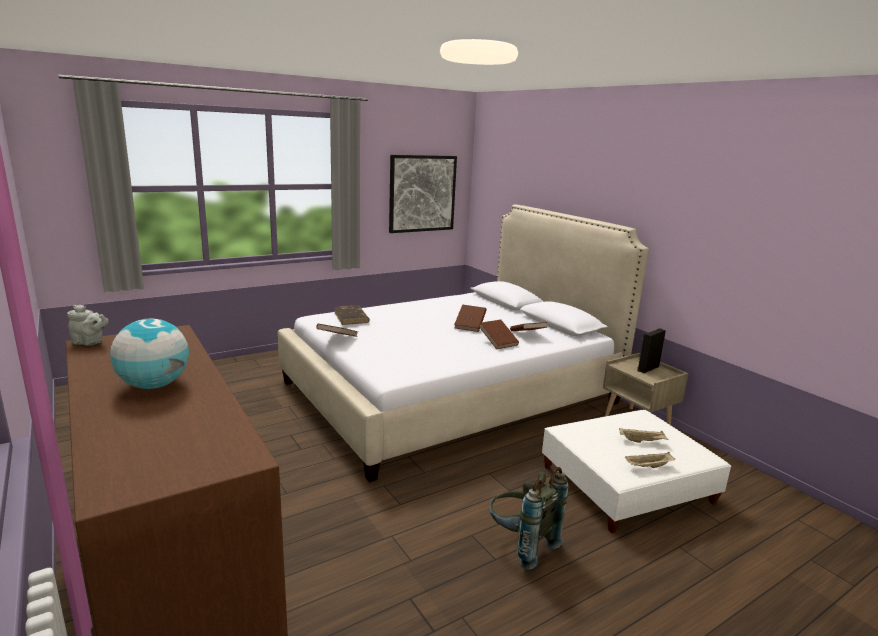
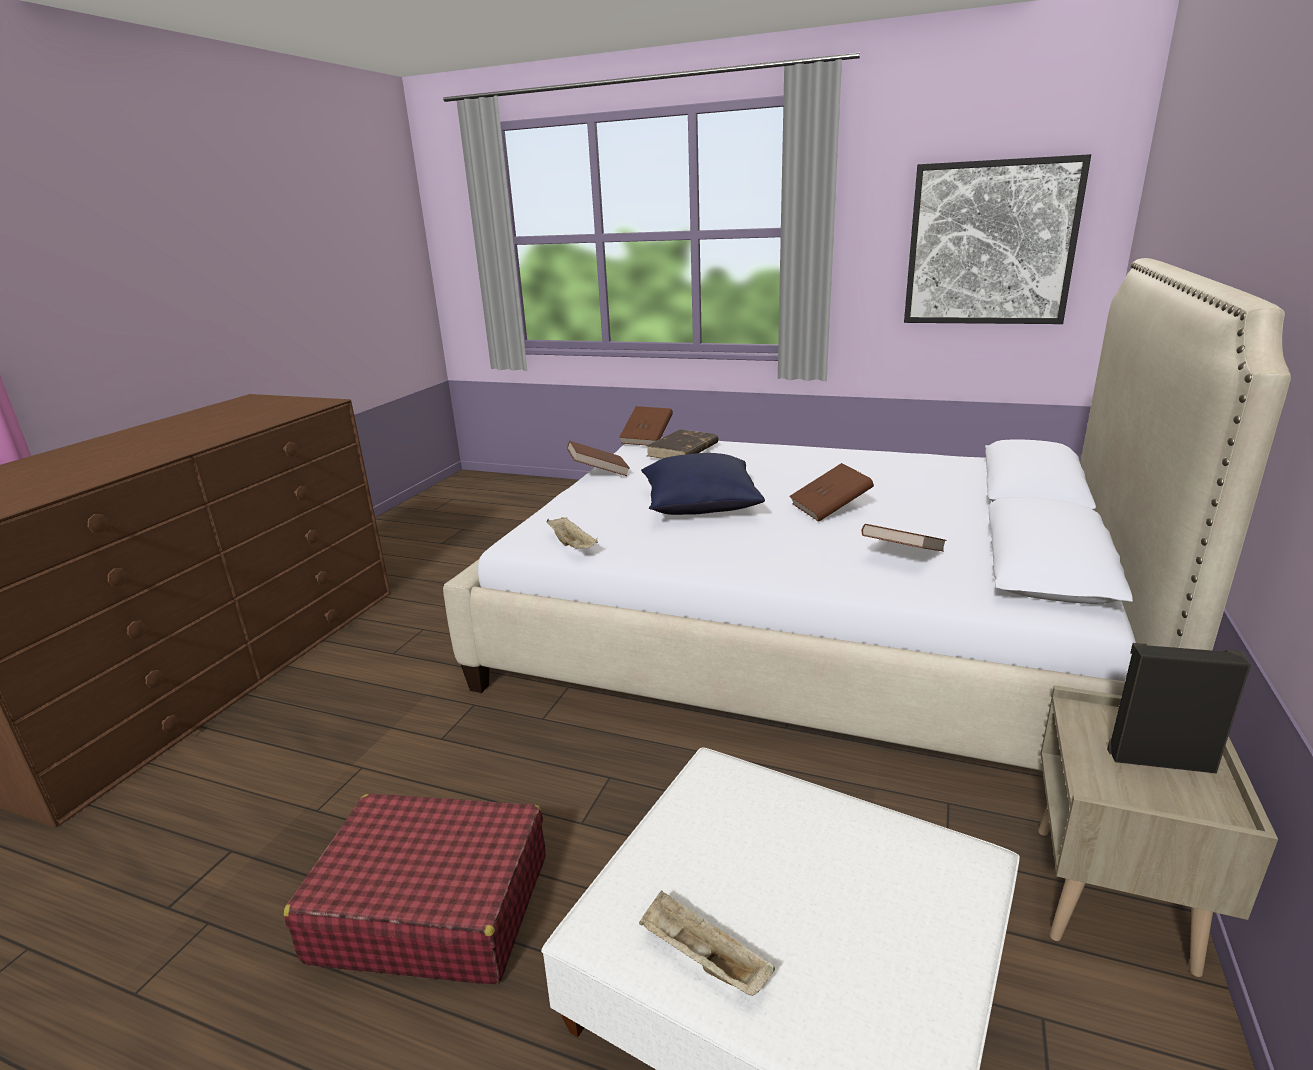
camera: 55 degrees right, 5 degrees up
grey teapot [67,305,109,346] -> none
globe [110,318,189,389] -> none
brown book [479,320,519,349] -> brown book moved to [619,406,673,446]
grey backpack [489,467,568,570] -> red suitcase [284,794,546,984]
beige tray [619,428,668,443] -> beige tray moved to [547,517,598,549]
none -> blue pillow [641,453,765,515]

